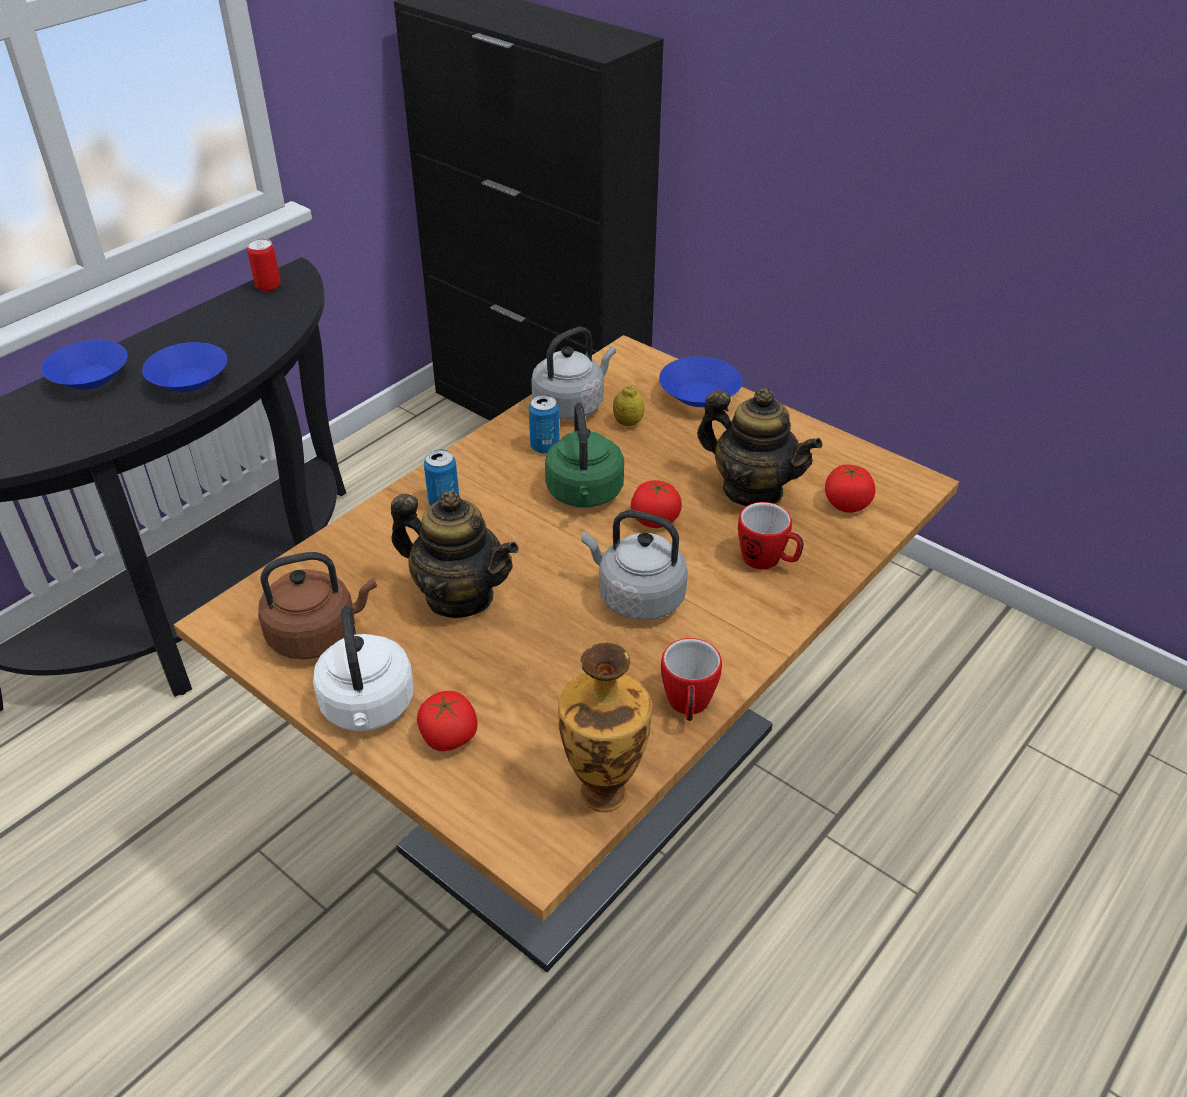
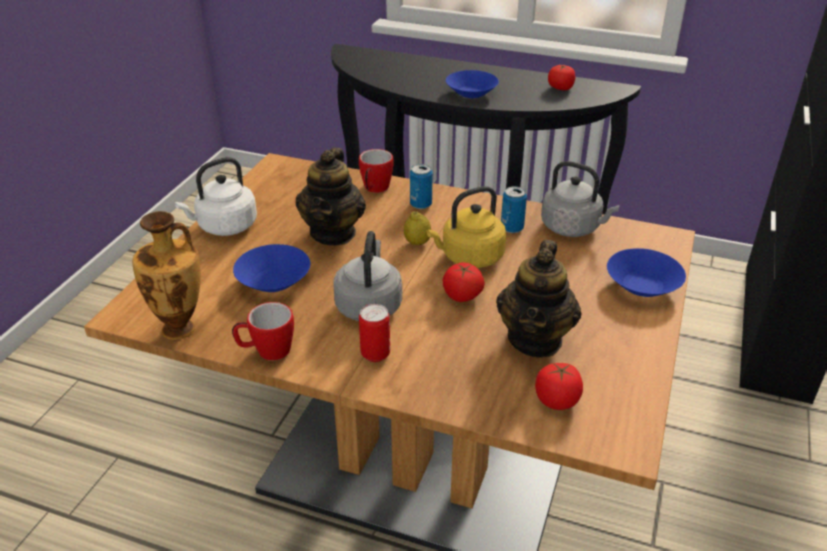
camera: 70 degrees right, 5 degrees down
blue bowl [41,340,128,390] -> blue bowl moved to [233,244,310,292]
can [247,239,281,292] -> can moved to [359,304,390,362]
brown kettle [258,552,377,659] -> none
tomato [417,691,478,751] -> tomato moved to [548,65,575,90]
green kettle [545,402,624,508] -> yellow kettle [427,186,506,268]
lemon [613,386,644,426] -> lemon moved to [404,211,431,245]
mug [738,502,804,570] -> mug moved to [359,149,394,193]

